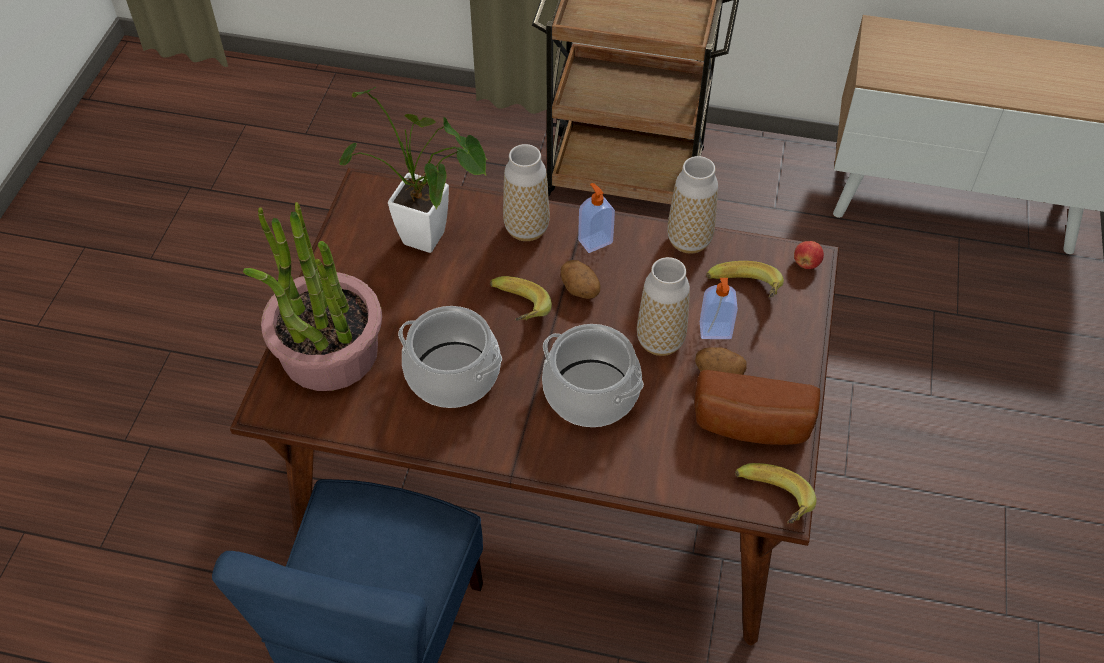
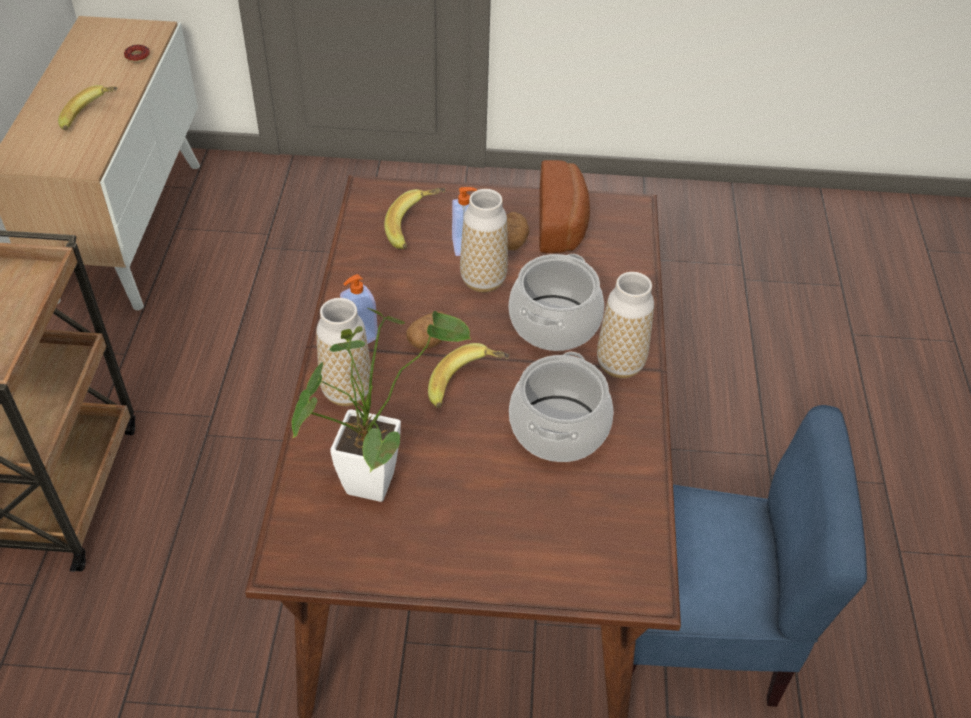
camera: 100 degrees left, 5 degrees down
potted plant [243,202,382,391] -> none
vase [667,156,718,254] -> vase moved to [597,272,654,378]
banana [735,463,817,523] -> banana moved to [58,85,117,130]
apple [794,241,824,269] -> none
none -> donut [124,45,150,63]

